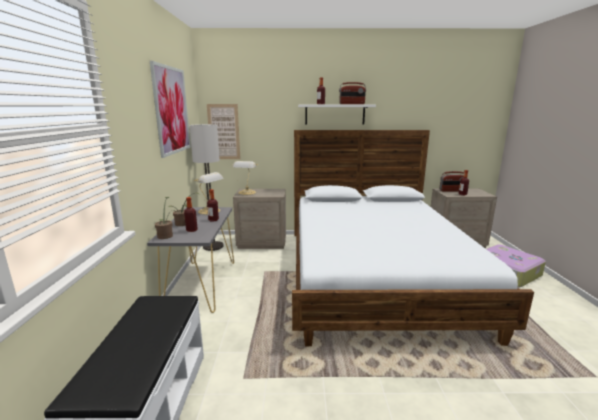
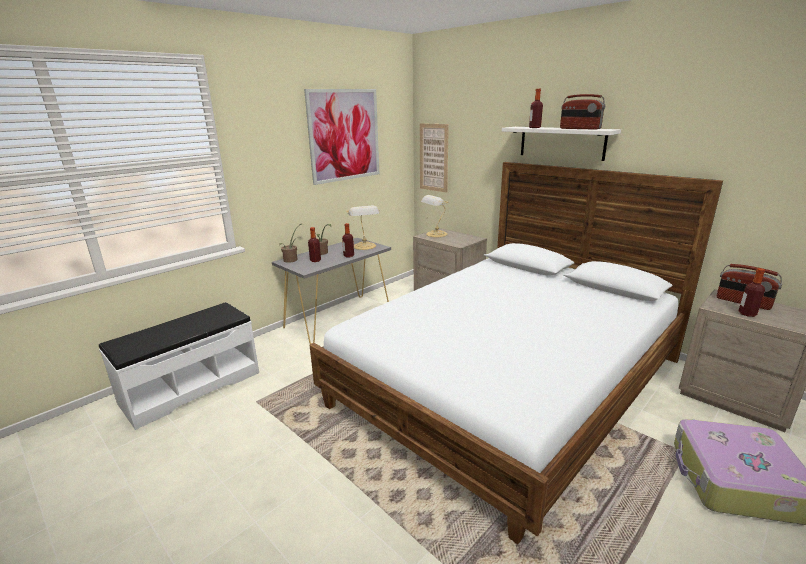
camera: 45 degrees right, 5 degrees up
floor lamp [189,124,223,251] -> none

